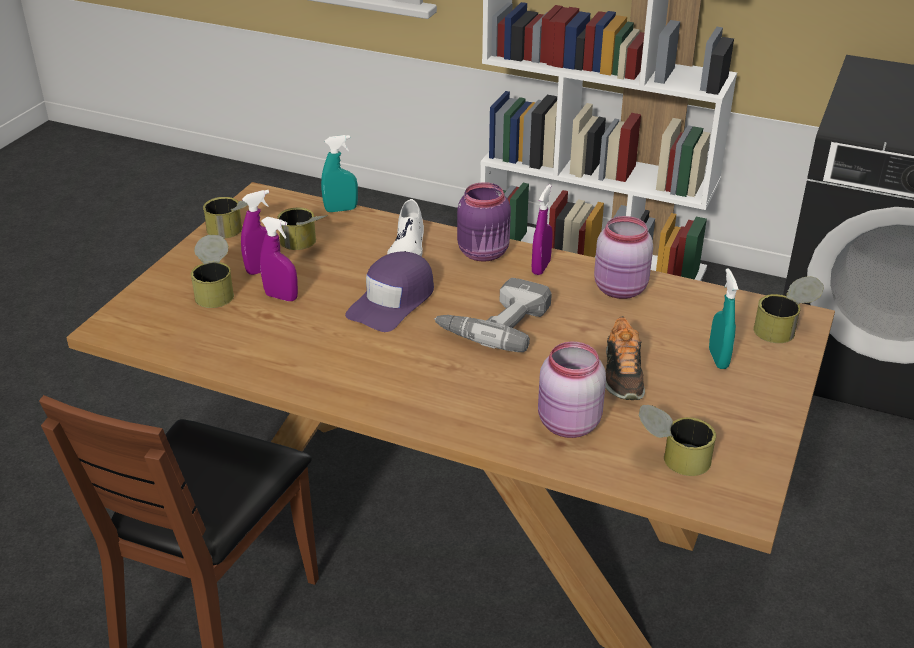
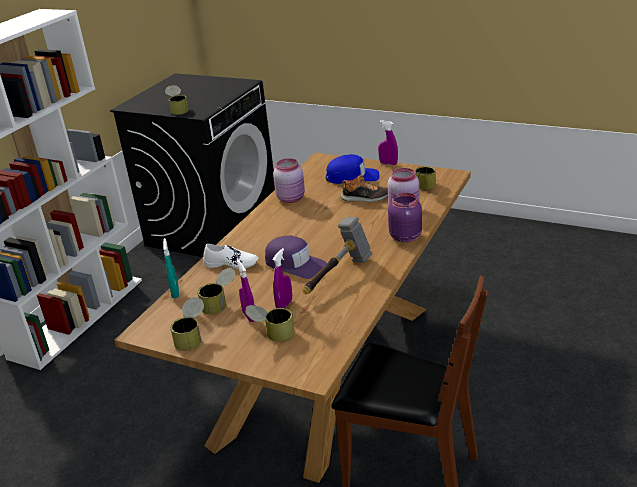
camera: 85 degrees left, 5 degrees down
power drill [434,278,552,352] -> none
purple jar [457,182,511,262] -> purple jar moved to [388,193,422,243]
purple spray bottle [532,184,553,275] -> purple spray bottle moved to [378,120,398,165]
turquoise spray bottle [709,268,738,369] -> blue cap [326,154,379,184]
can [753,276,824,343] -> can moved to [165,85,189,115]
none -> hammer [302,217,373,294]

